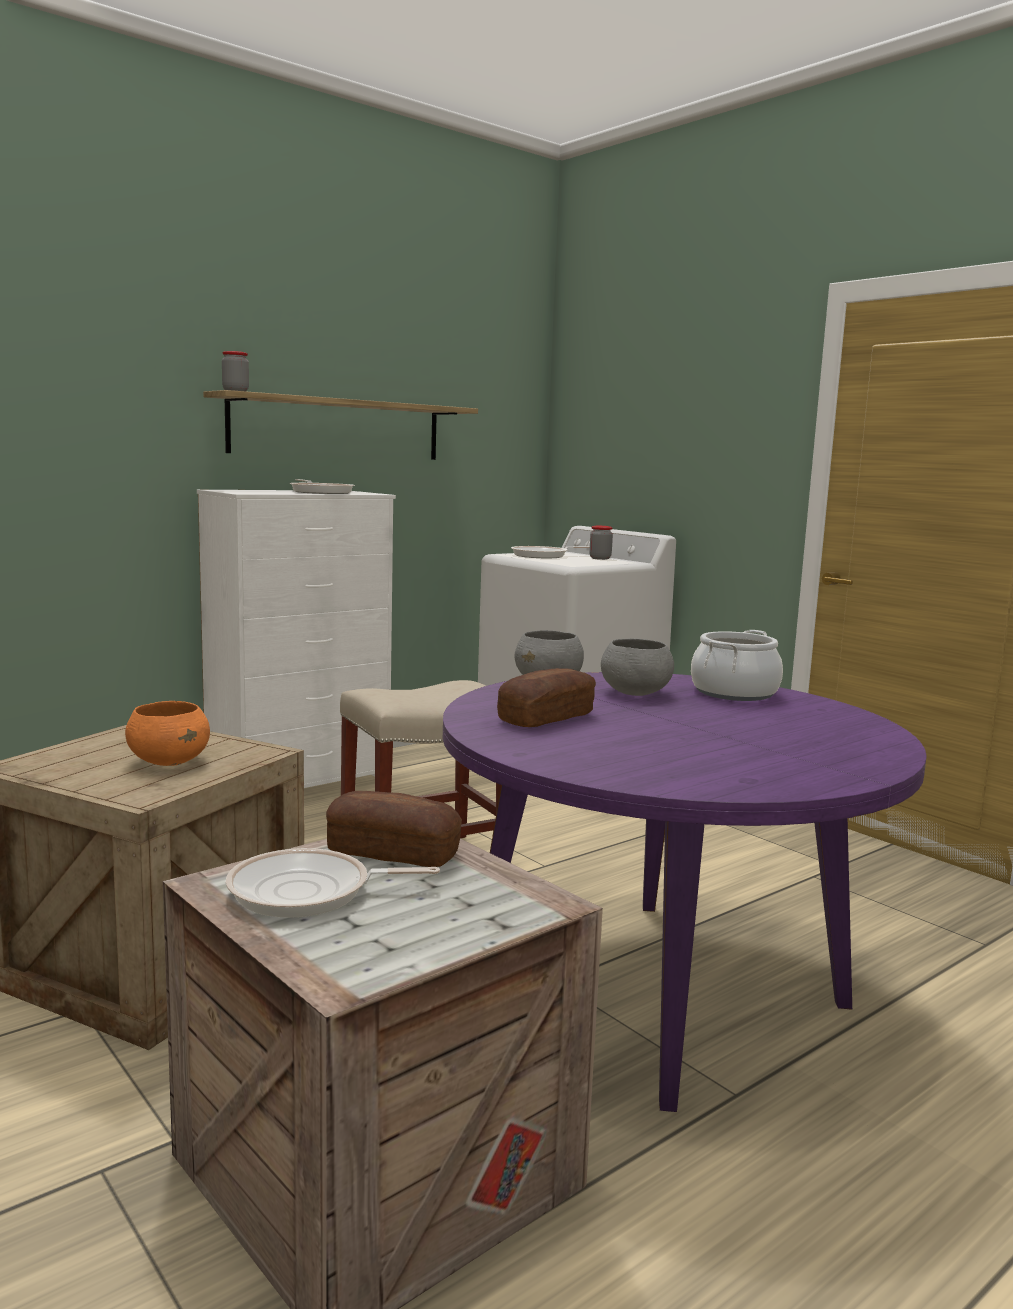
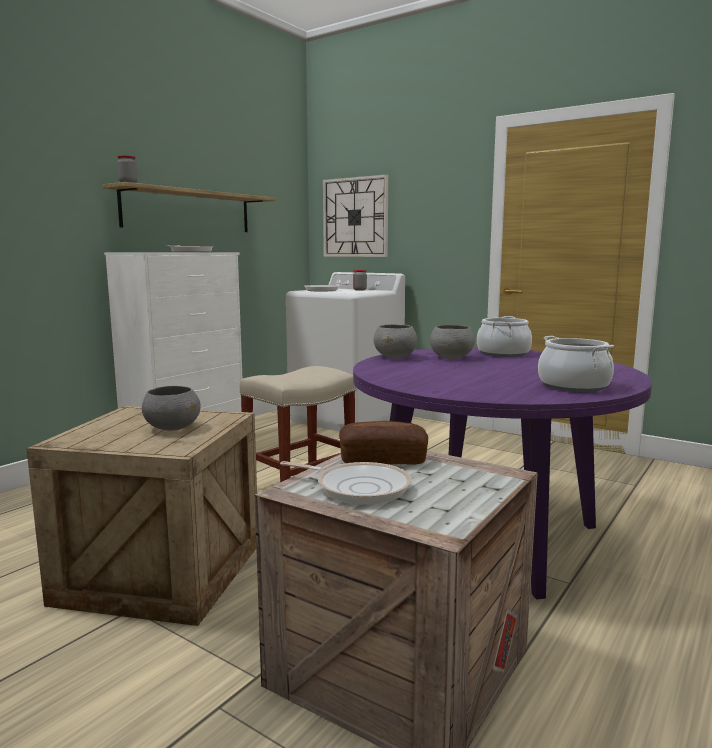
camera: 15 degrees left, 0 degrees up
orange bowl [125,701,210,766] -> grey bowl [142,386,201,431]
frying pan [226,848,440,918] -> frying pan turned 135 degrees counterclockwise [280,461,412,505]
bread [497,668,596,727] -> none
none -> wall clock [323,174,388,257]
none -> cooking pot [538,336,614,392]

